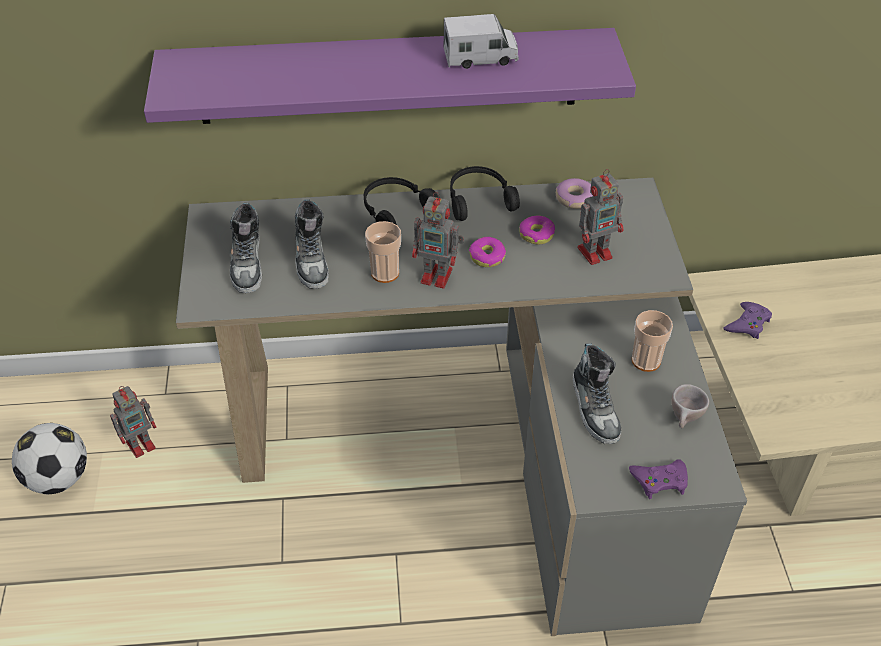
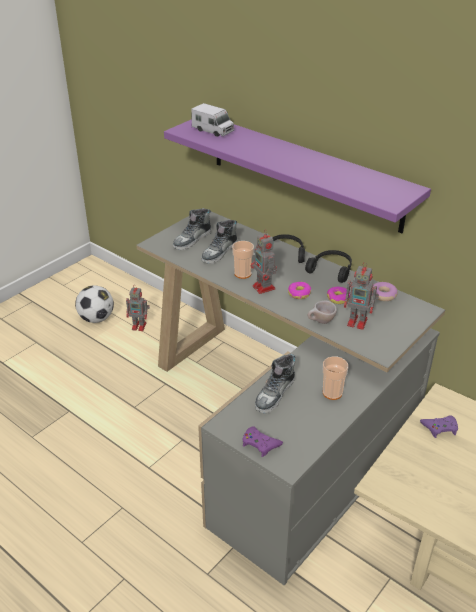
camera: 45 degrees right, 10 degrees down
toy truck [444,14,519,69] -> toy truck moved to [191,103,234,137]
beige cup [671,384,709,428] -> beige cup moved to [308,300,337,324]

